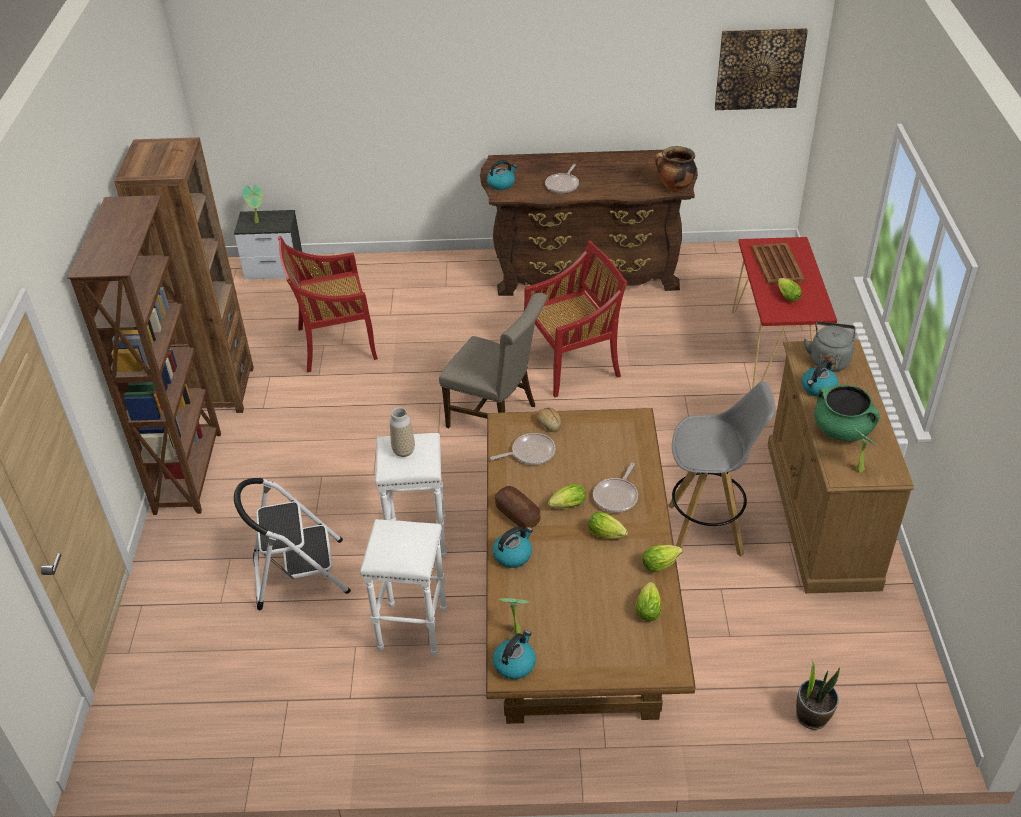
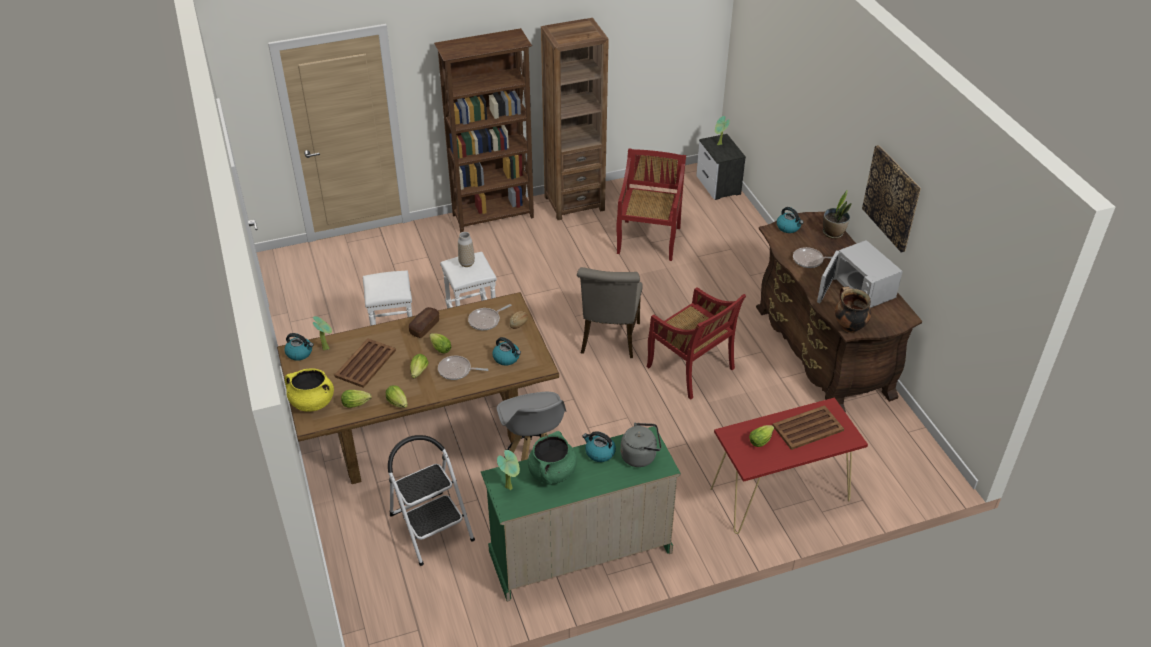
camera: 70 degrees right, 0 degrees up
step ladder [234,478,351,610] -> step ladder moved to [388,435,475,566]
red chair [278,236,378,372] -> red chair turned 45 degrees clockwise [616,149,686,261]
frying pan [490,433,555,465] -> frying pan turned 90 degrees clockwise [468,304,512,330]
kettle [493,527,533,568] -> kettle moved to [493,337,521,366]
picture [715,28,808,110] -> picture moved to [862,145,921,252]
brown cabinet [768,340,914,593] -> green cabinet [481,426,681,602]
potted plant [796,660,840,730] -> potted plant moved to [823,190,852,239]
none -> yellow cooking pot [285,368,334,412]
none -> brown tray [334,338,396,388]
none -> white microwave [817,240,903,308]

